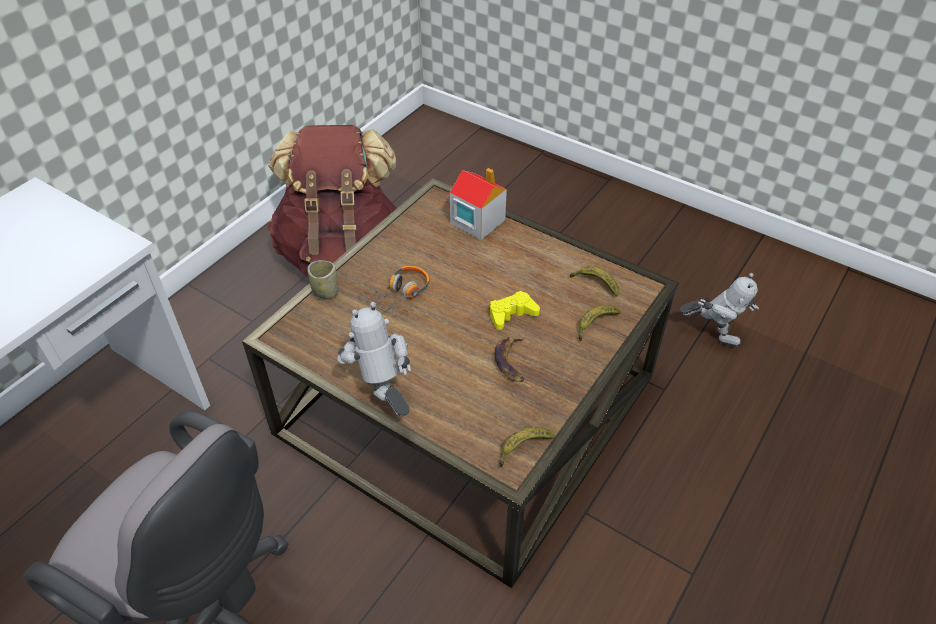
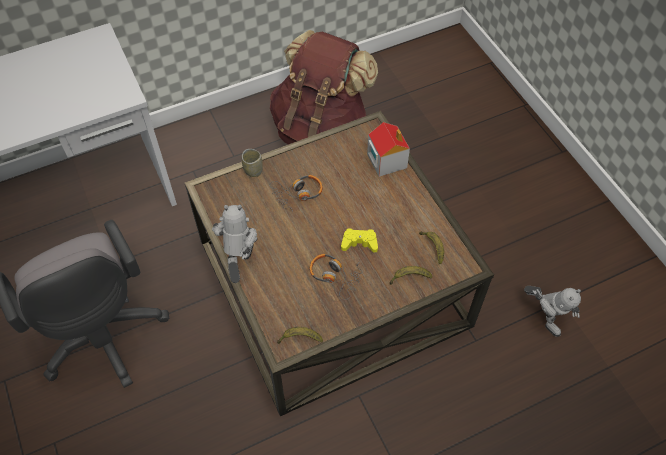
camera: 30 degrees right, 10 degrees up
banana [495,337,525,382] -> headphones [310,254,363,300]

